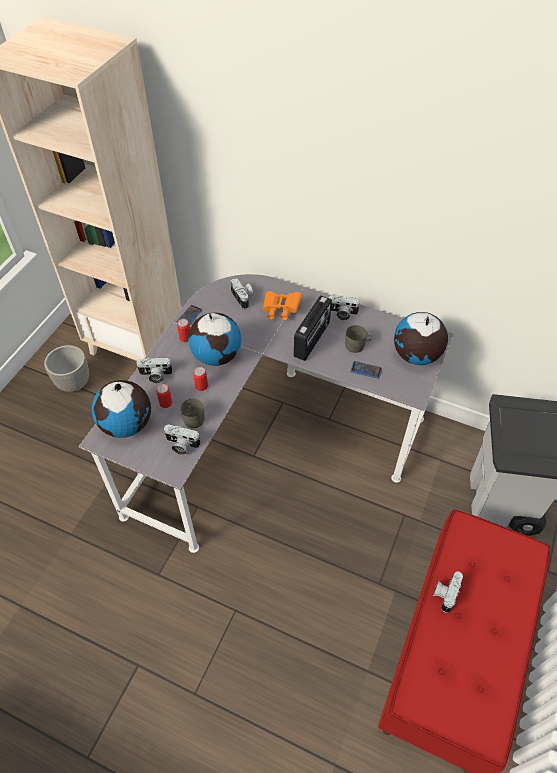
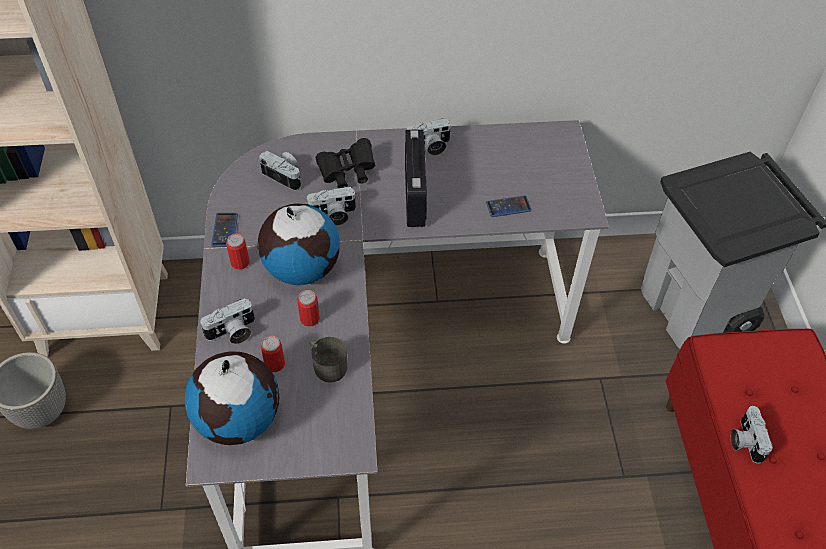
camera: 30 degrees left, 0 degrees up
camera [164,425,201,455] -> camera moved to [305,187,357,225]
orange binoculars [263,291,302,320] -> black binoculars [316,138,375,188]
grey mug [345,325,372,353] -> none
globe [394,312,448,365] -> none

